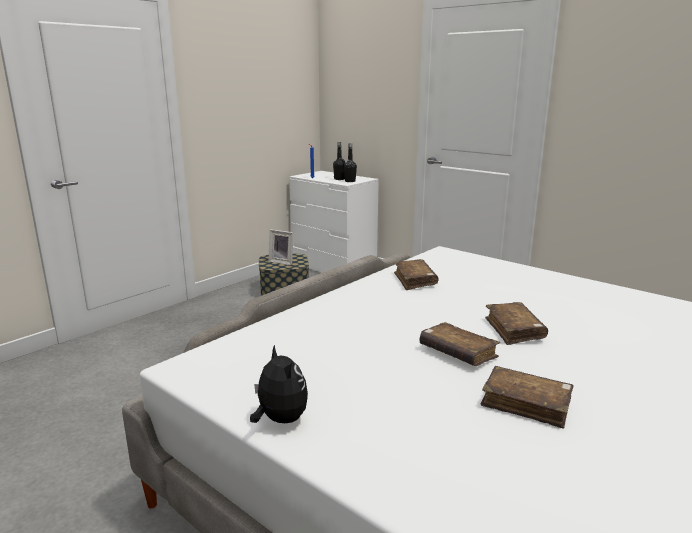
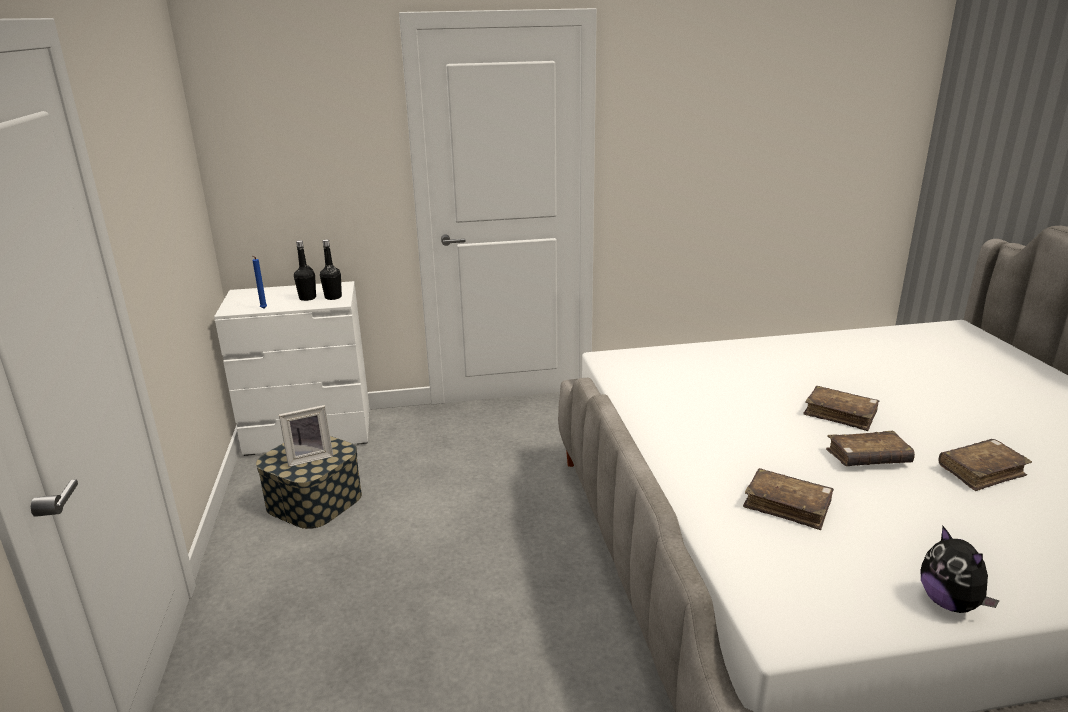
camera: 50 degrees left, 5 degrees up
plush toy [250,344,308,423] -> plush toy turned 120 degrees counterclockwise [921,525,999,613]
brown book [394,259,438,290] -> brown book moved to [743,468,834,530]

